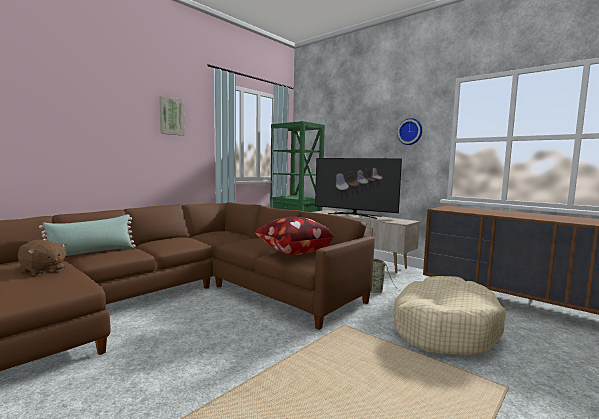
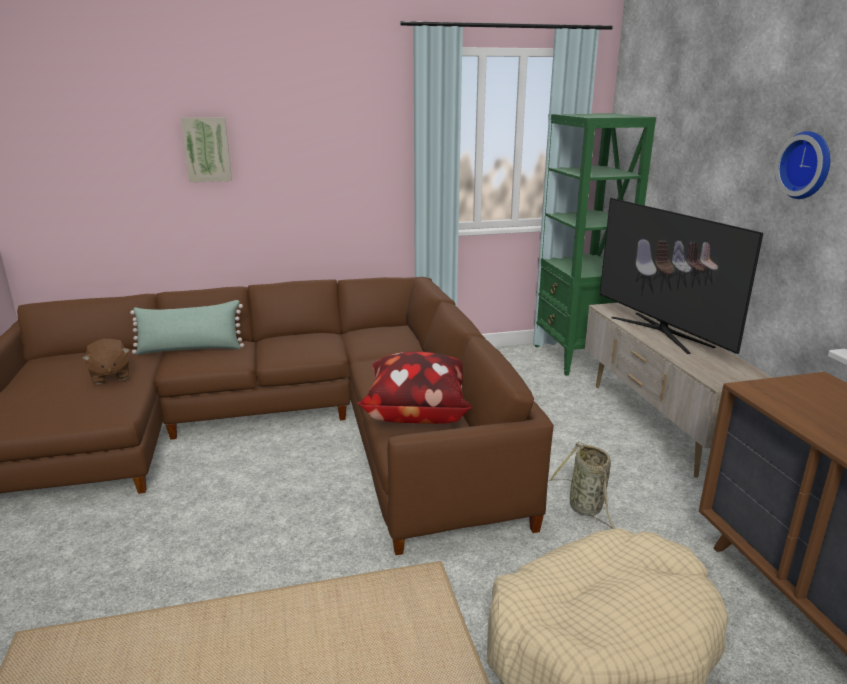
camera: 35 degrees right, 15 degrees up
picture [159,96,185,136] -> picture moved to [181,117,232,182]

